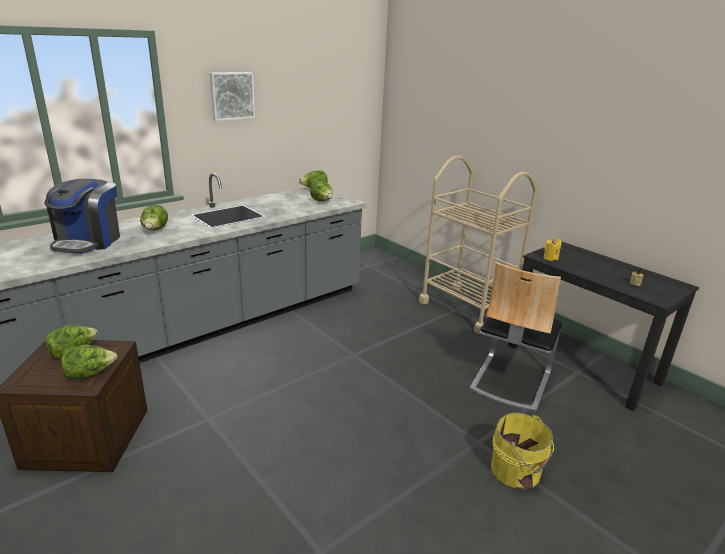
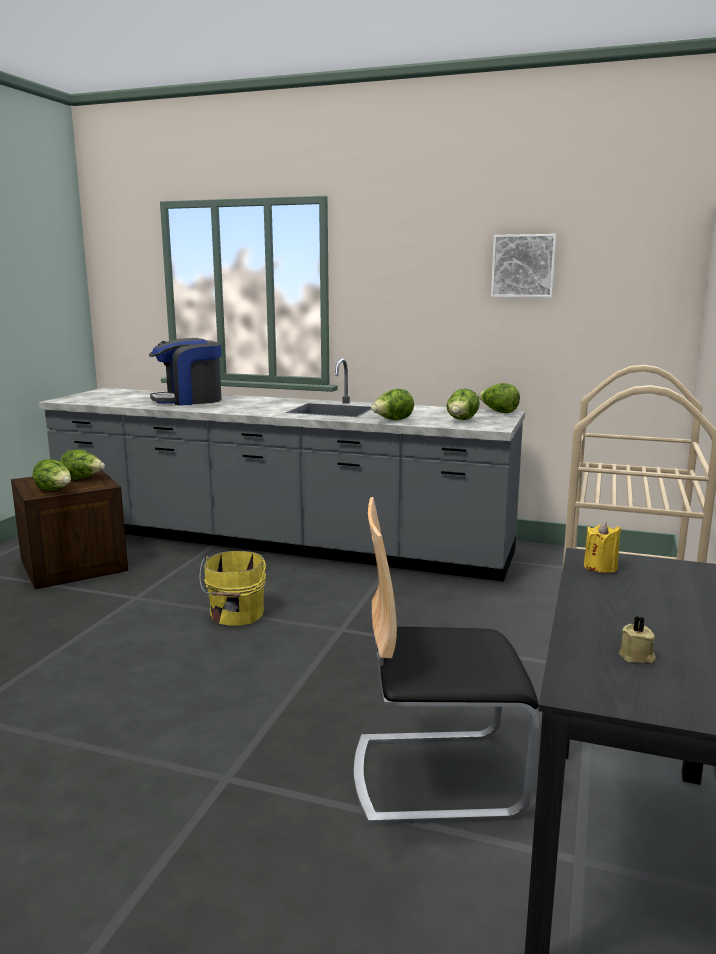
camera: 60 degrees right, 10 degrees down
lettuce [140,204,168,231] -> lettuce moved to [371,389,414,420]
picture [210,72,255,121] -> picture moved to [491,234,557,298]
yellow bucket [491,412,554,490] -> yellow bucket moved to [199,551,266,626]

